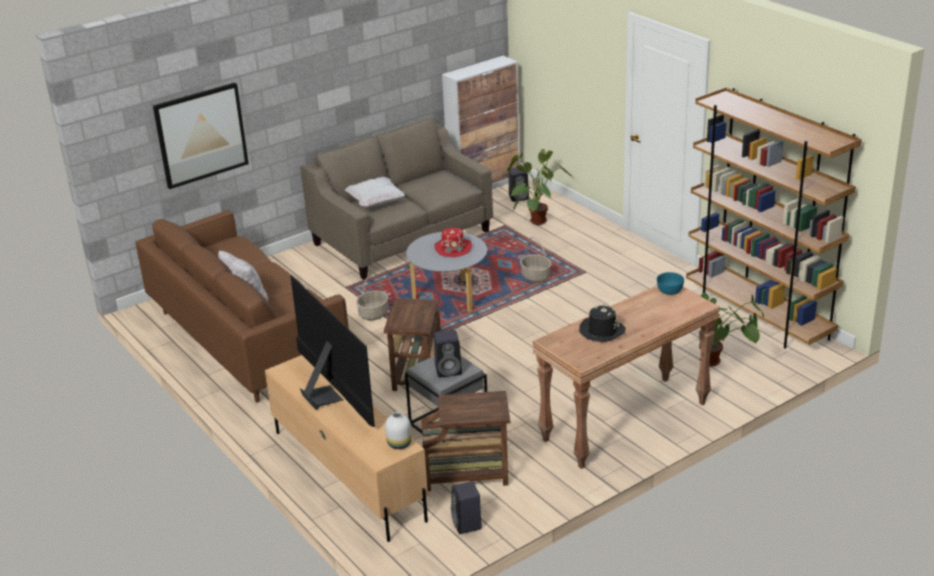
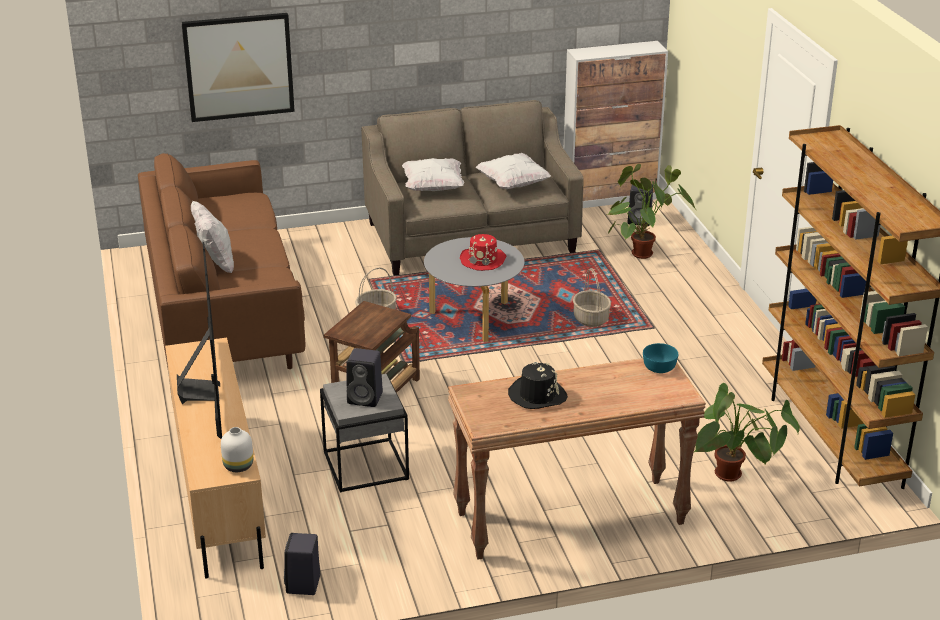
camera: 20 degrees right, 0 degrees up
brown side table [421,391,510,491] -> none
none -> white pillow [476,153,551,189]

